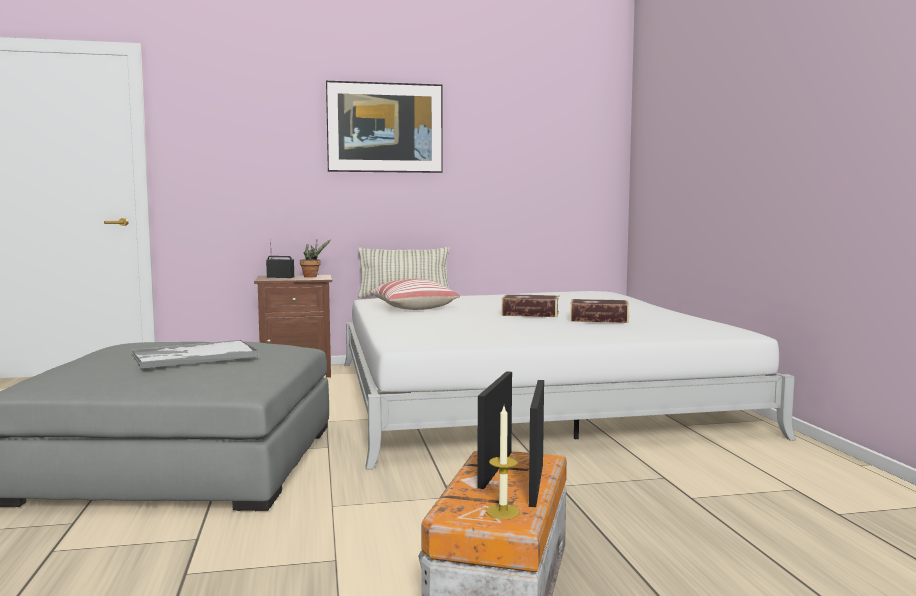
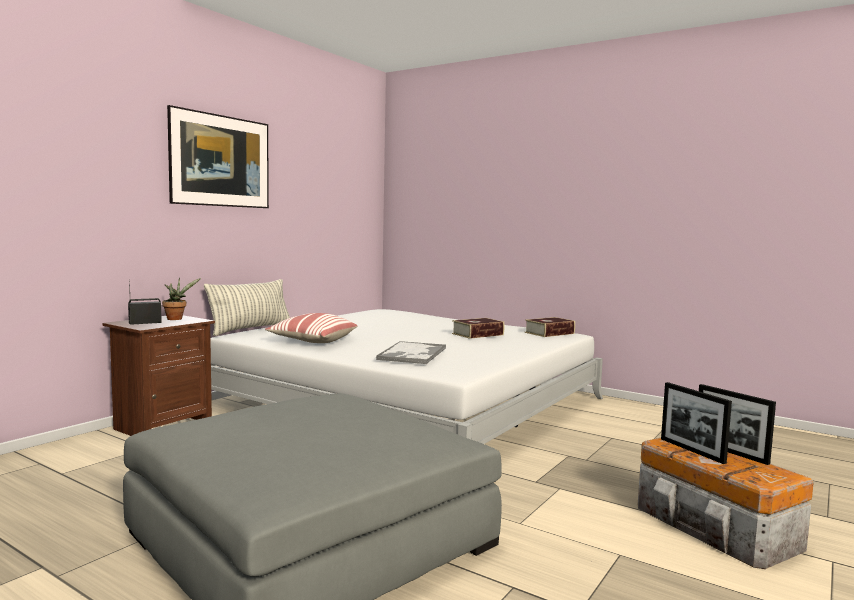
camera: 45 degrees left, 0 degrees up
tray [131,340,259,368] -> tray moved to [375,341,446,364]
candle [486,406,520,519] -> none
book [501,294,559,317] -> book moved to [524,317,575,337]

